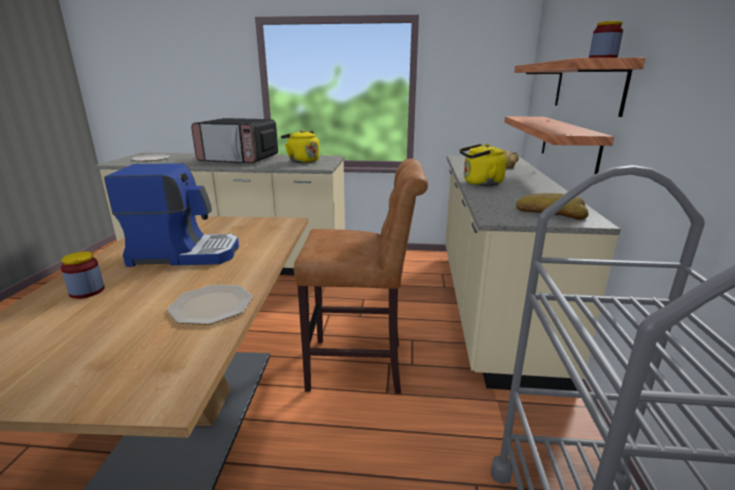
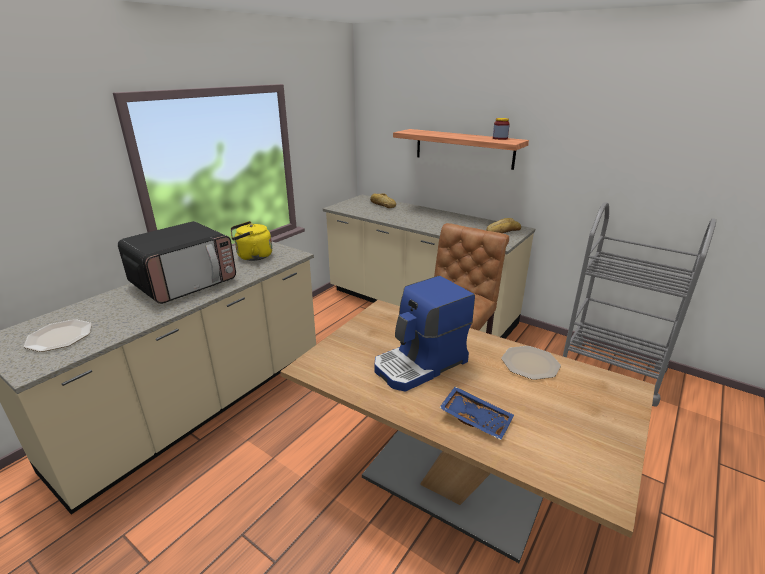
camera: 60 degrees left, 5 degrees up
jar [61,251,105,299] -> blue tray [439,386,514,440]
coffee machine [104,163,239,267] -> coffee machine turned 150 degrees counterclockwise [374,276,475,392]
yellow kettle [460,144,507,186] -> none
shelf [504,116,614,174] -> none

